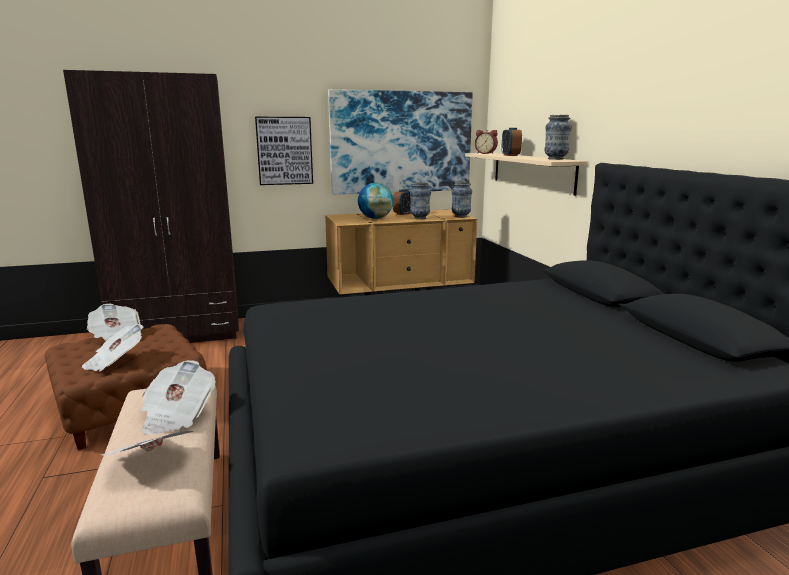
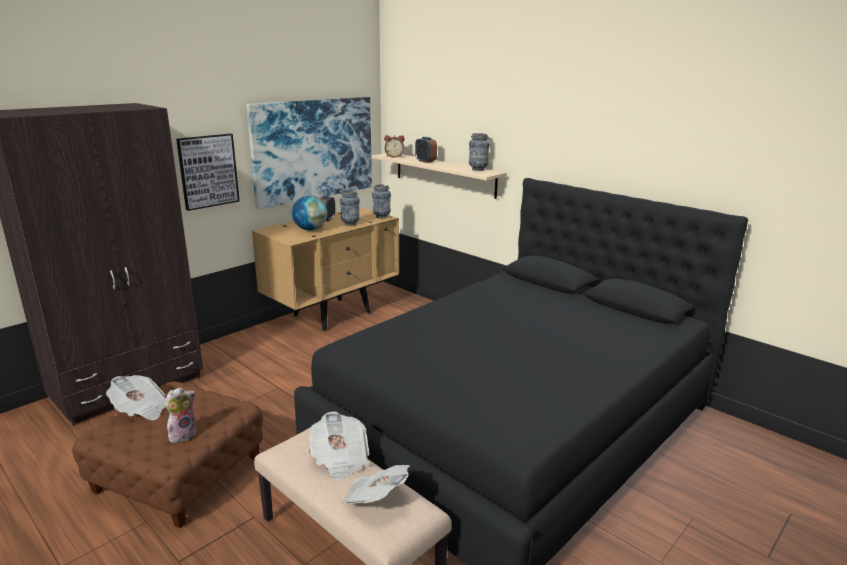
camera: 30 degrees left, 5 degrees up
newspaper [82,324,143,372] -> plush toy [165,387,197,443]

